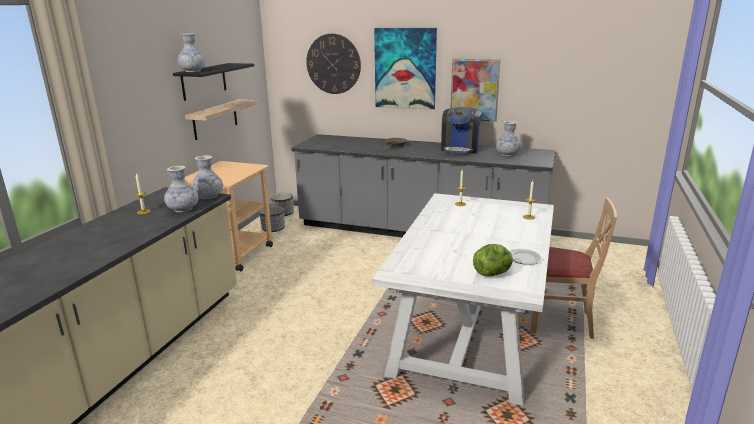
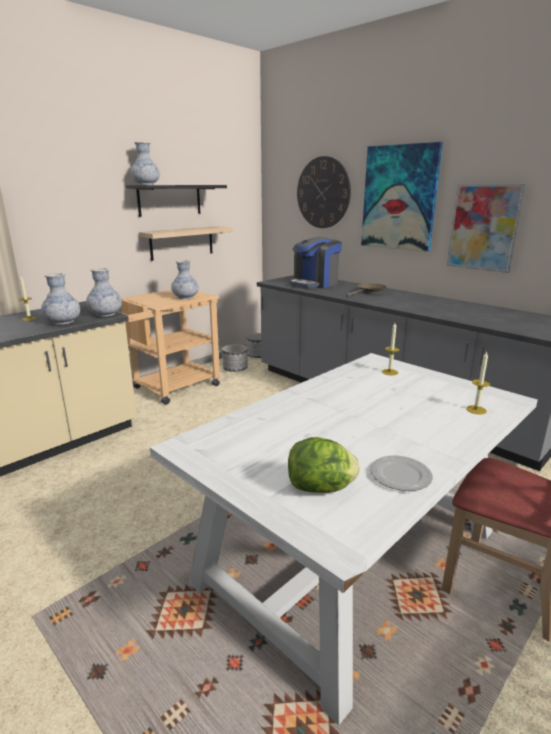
camera: 25 degrees right, 0 degrees up
coffee machine [441,107,483,155] -> coffee machine moved to [289,237,342,288]
vase [496,121,521,156] -> vase moved to [171,260,199,299]

